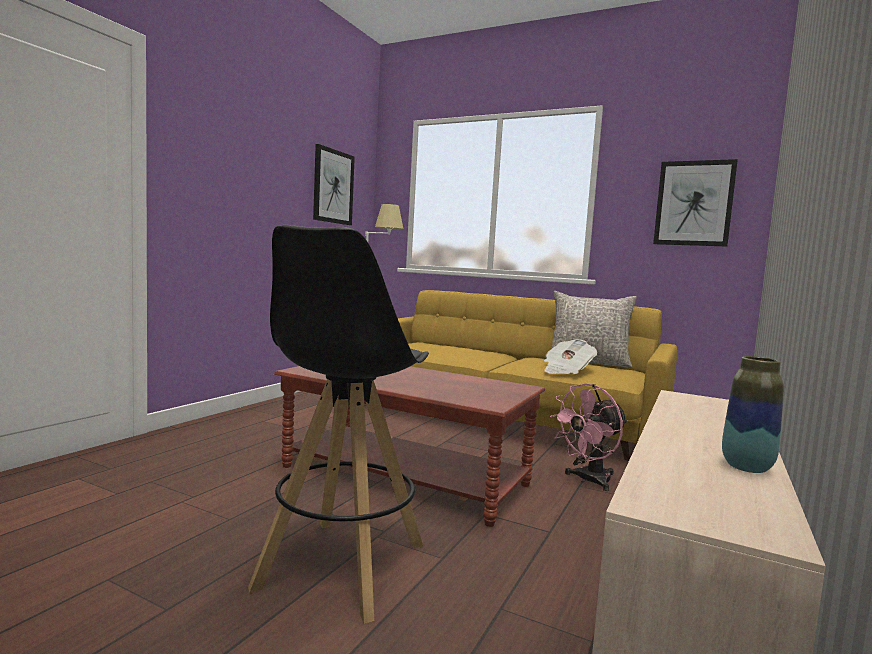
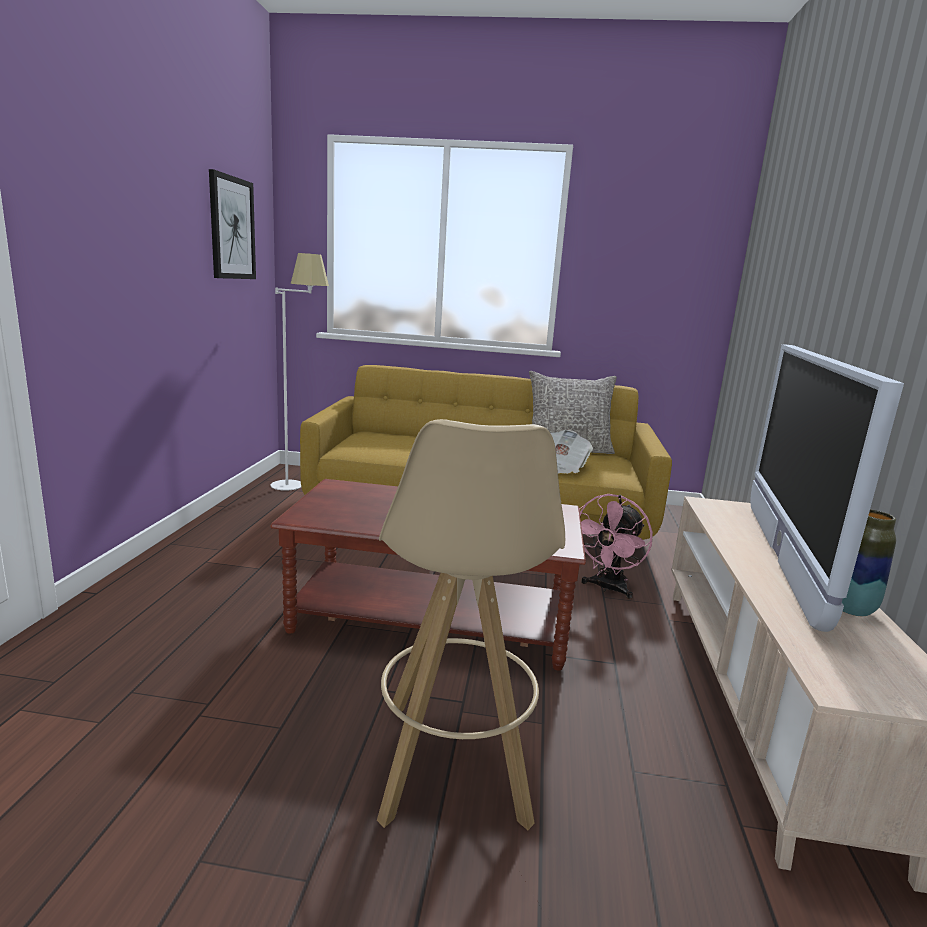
camera: 20 degrees left, 10 degrees up
black stool [248,225,429,624] -> beige stool [377,419,565,830]
picture [653,159,738,247] -> none
none -> television [750,344,904,632]

